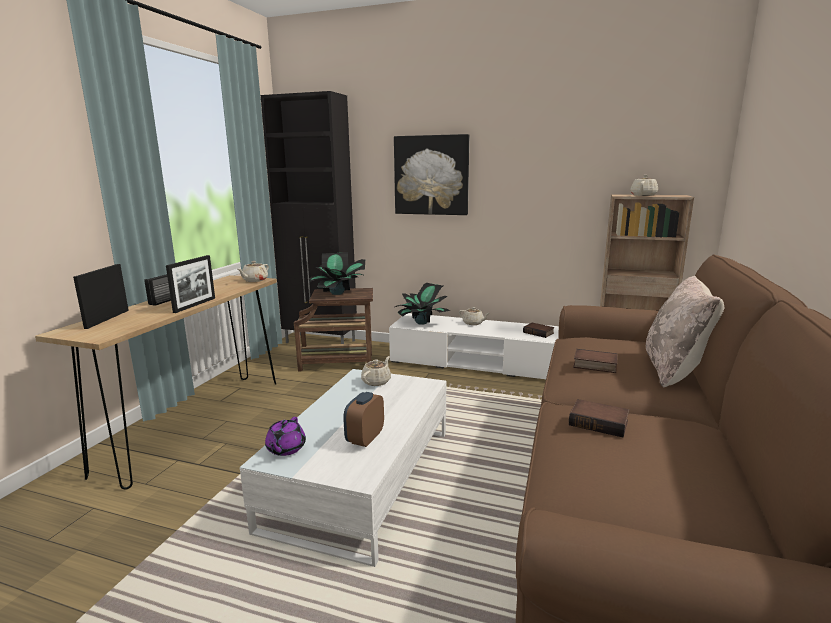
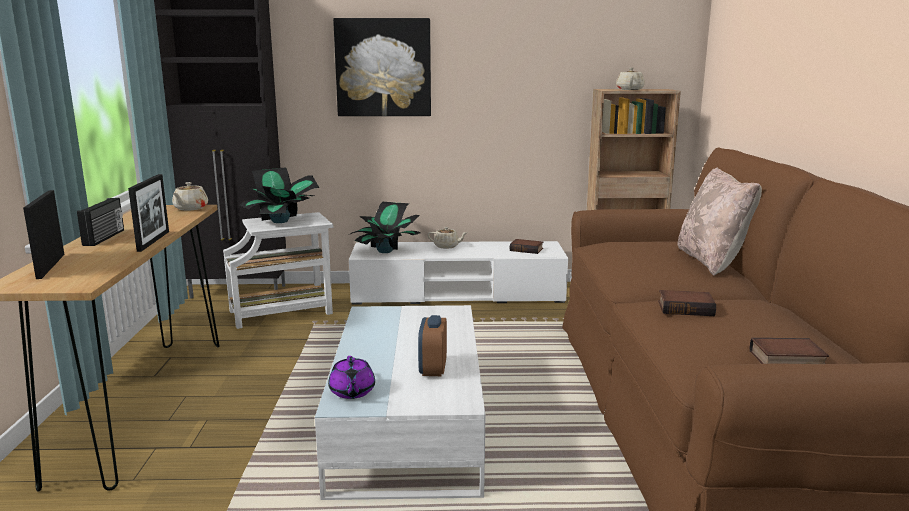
camera: 20 degrees left, 0 degrees up
brown side table [294,288,373,371] -> white side table [223,212,333,329]
beige teapot [361,356,391,386] -> none
book [573,349,617,373] -> book moved to [750,338,829,364]

